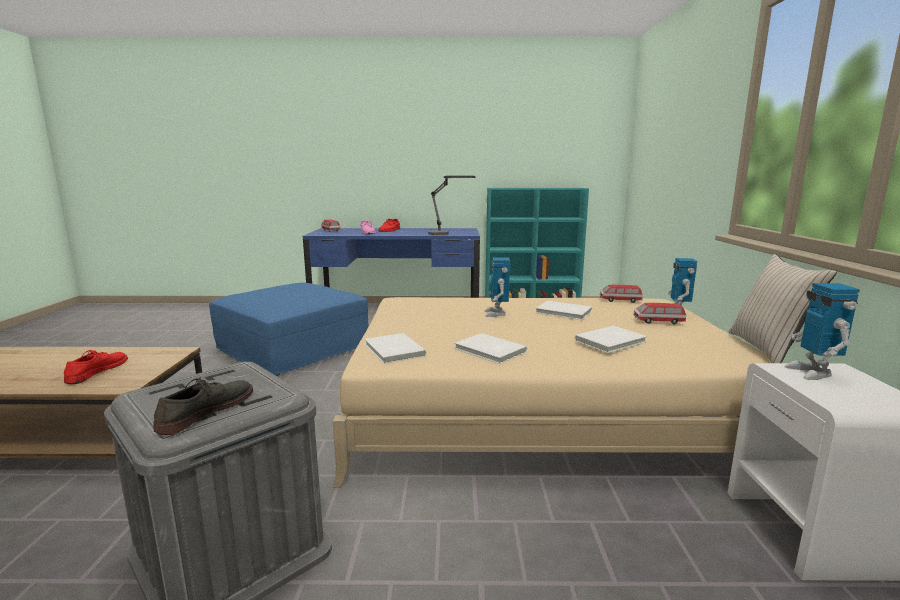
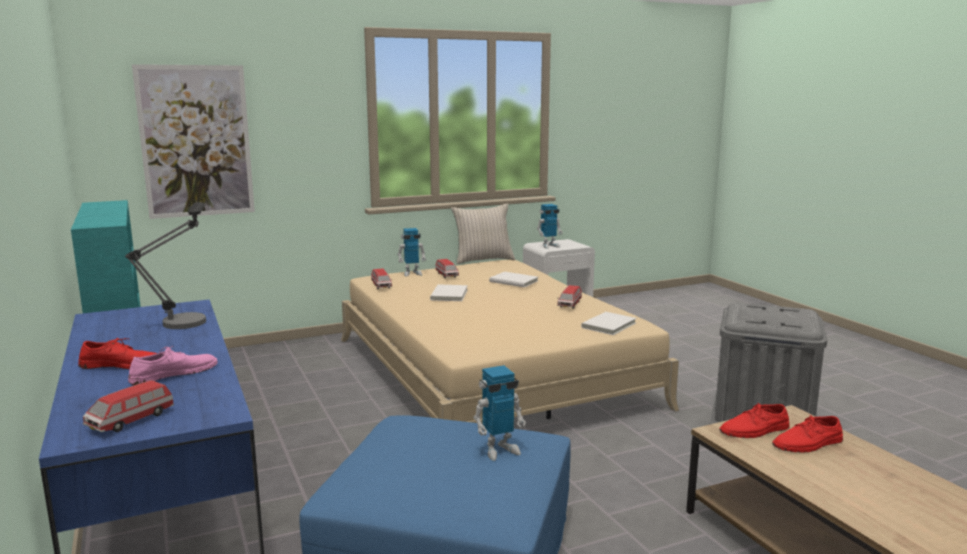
camera: 115 degrees left, 0 degrees up
grey shoe [153,377,253,435] -> none
white book [454,333,527,364] -> toy car [557,285,582,308]
toy robot [484,257,511,317] -> toy robot moved to [473,365,526,461]
none -> picture [132,64,255,219]
none -> red shoe [719,403,789,438]

